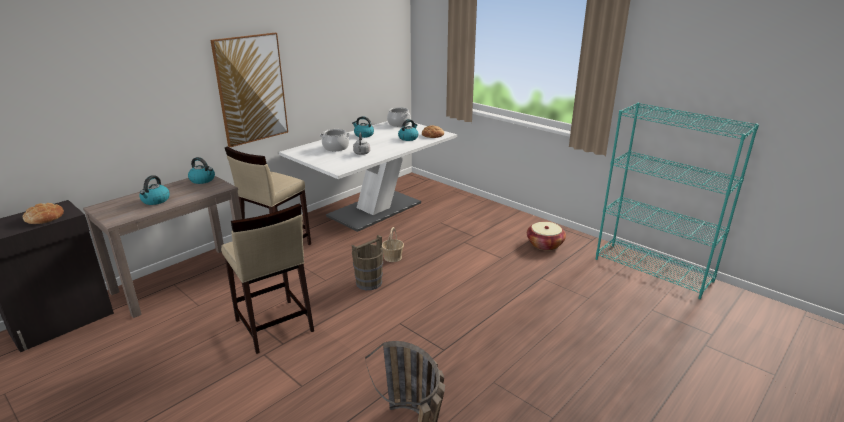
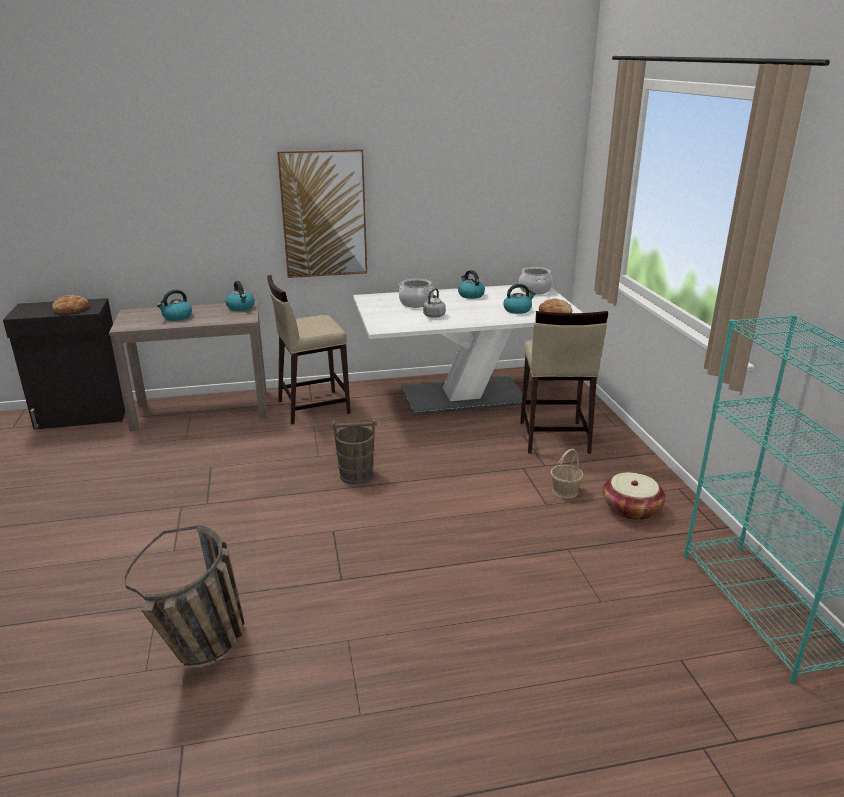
camera: 35 degrees right, 0 degrees up
beige stool [221,203,314,354] -> beige stool moved to [520,311,608,454]
basket [382,227,404,262] -> basket moved to [551,449,584,499]

